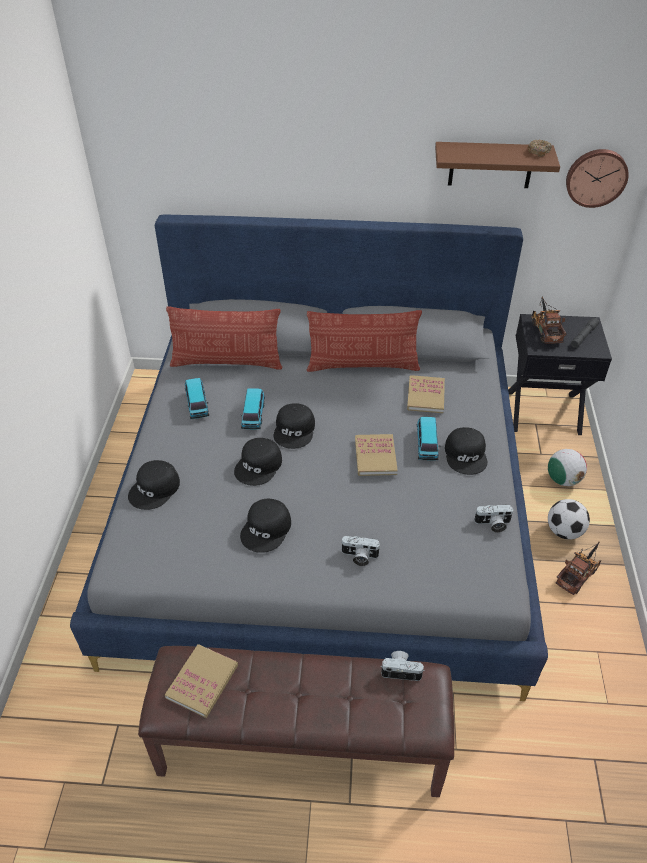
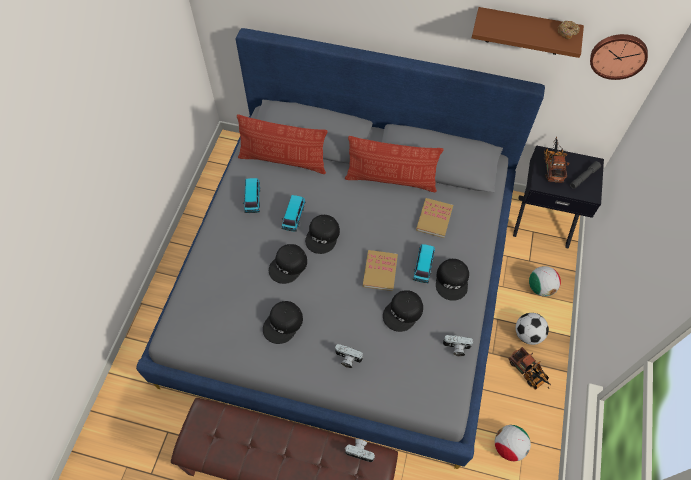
camera: 10 degrees right, 15 degrees up
black cap [128,460,180,510] -> black cap moved to [383,290,423,332]
book [165,644,238,718] -> none
toy truck [556,542,601,595] -> toy truck turned 90 degrees clockwise [509,347,551,390]
none -> football [495,425,531,461]

